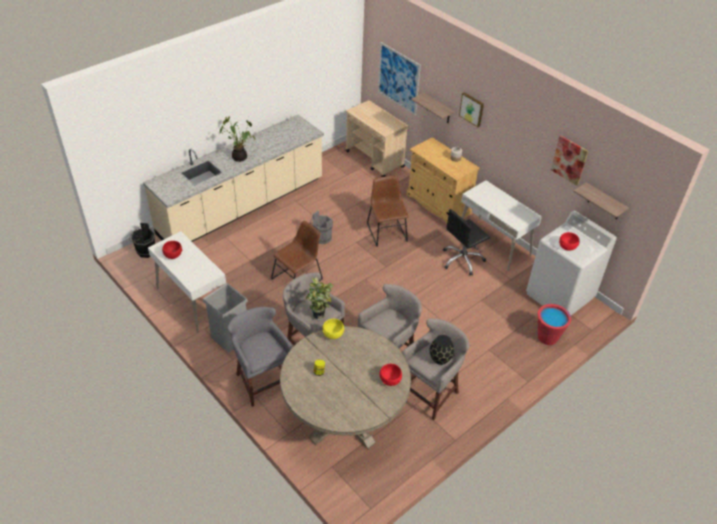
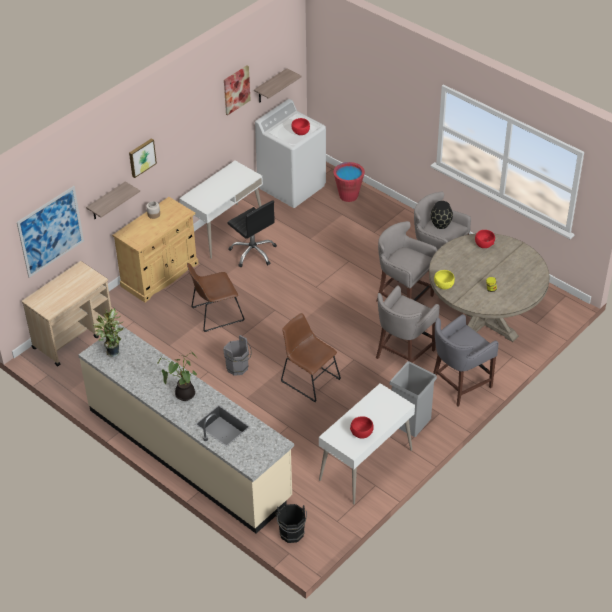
camera: 95 degrees left, 0 degrees up
potted plant [306,277,334,320] -> potted plant moved to [93,308,124,357]

